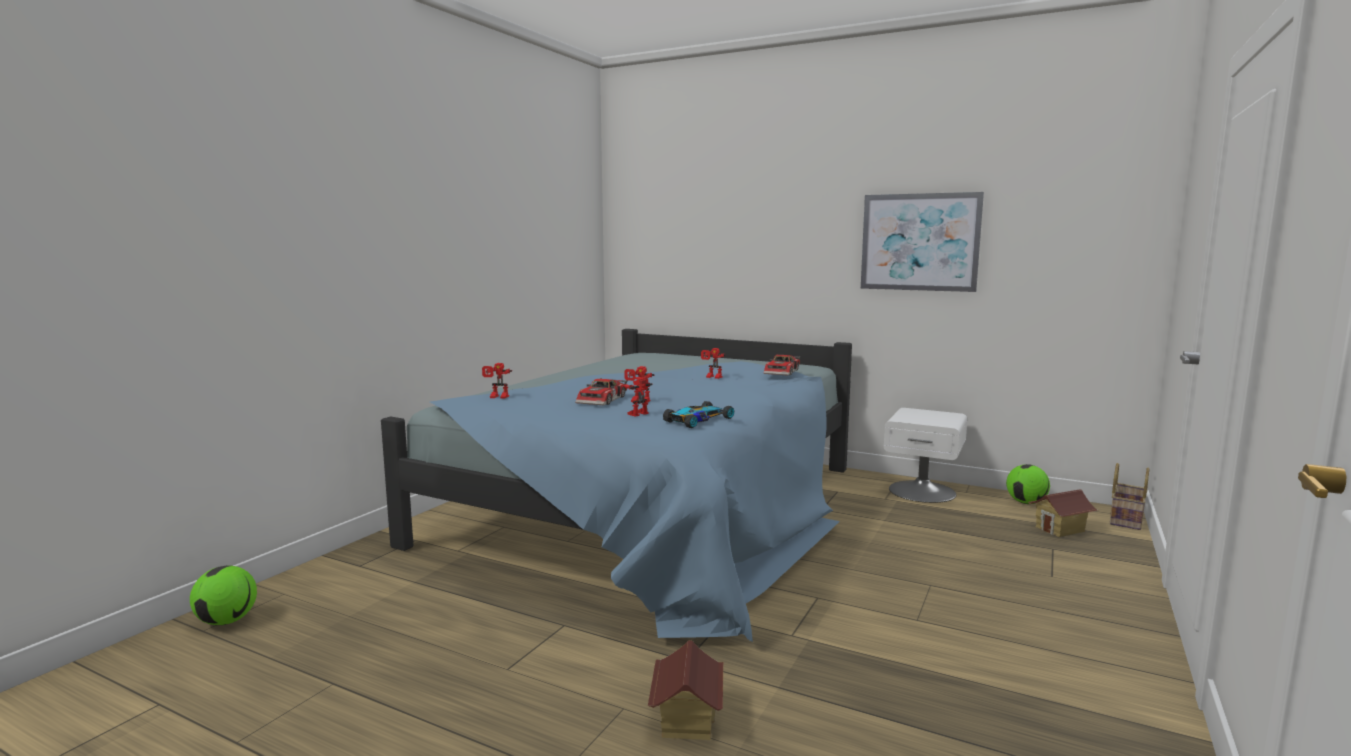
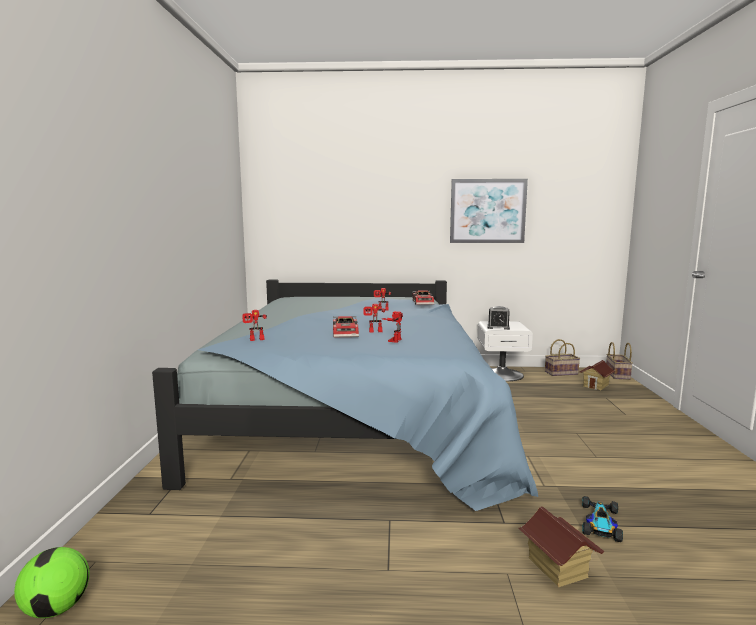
camera: 25 degrees left, 0 degrees up
toy car [663,401,734,428] -> toy car moved to [582,496,623,542]
football [1006,464,1050,504] -> basket [545,339,580,376]
none -> alarm clock [487,306,510,330]

